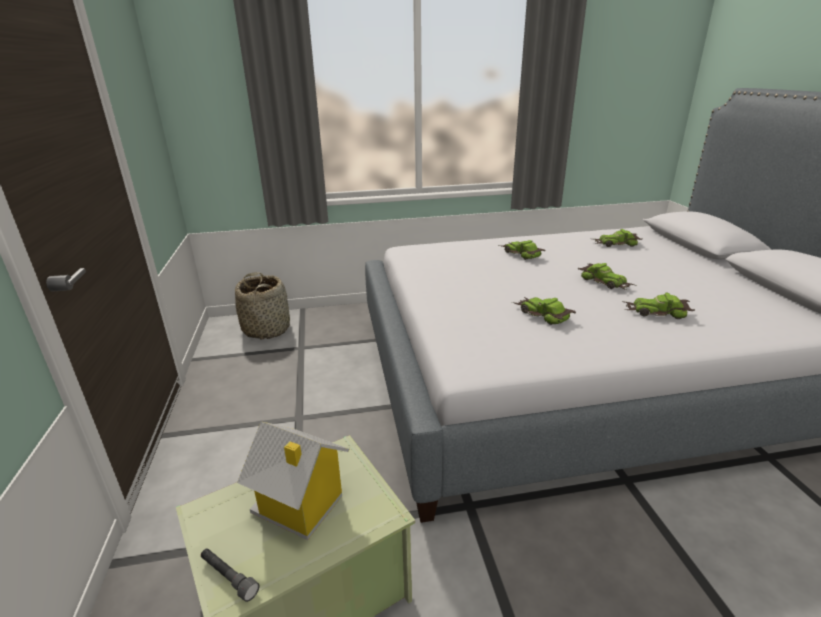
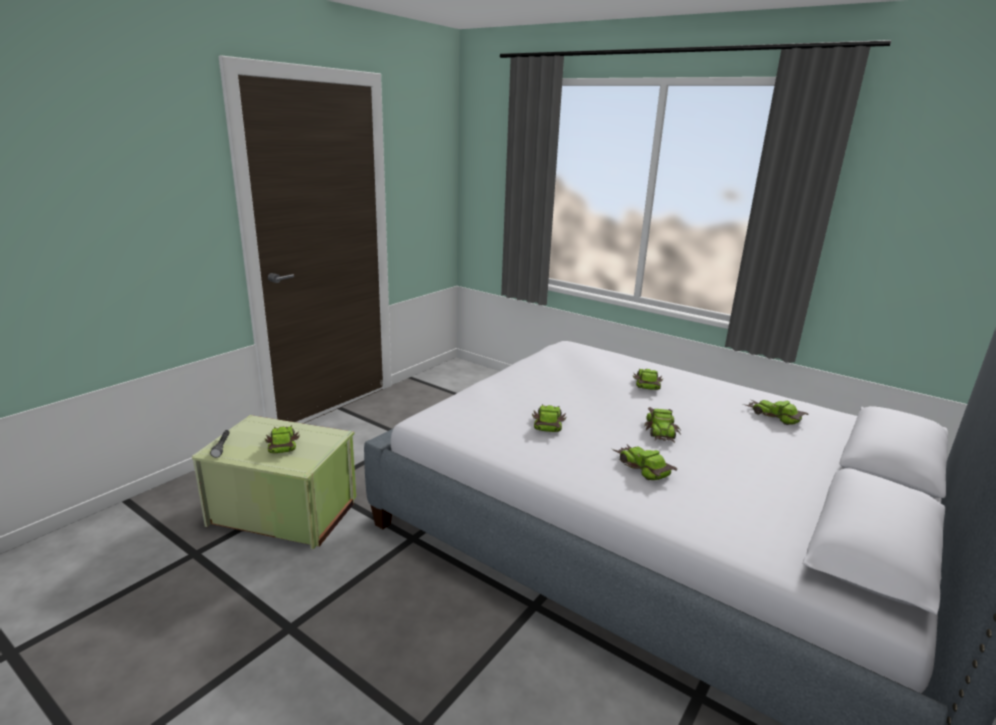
camera: 45 degrees right, 5 degrees down
basket [235,272,290,340] -> none
toy house [237,421,349,540] -> toy car [265,425,300,453]

